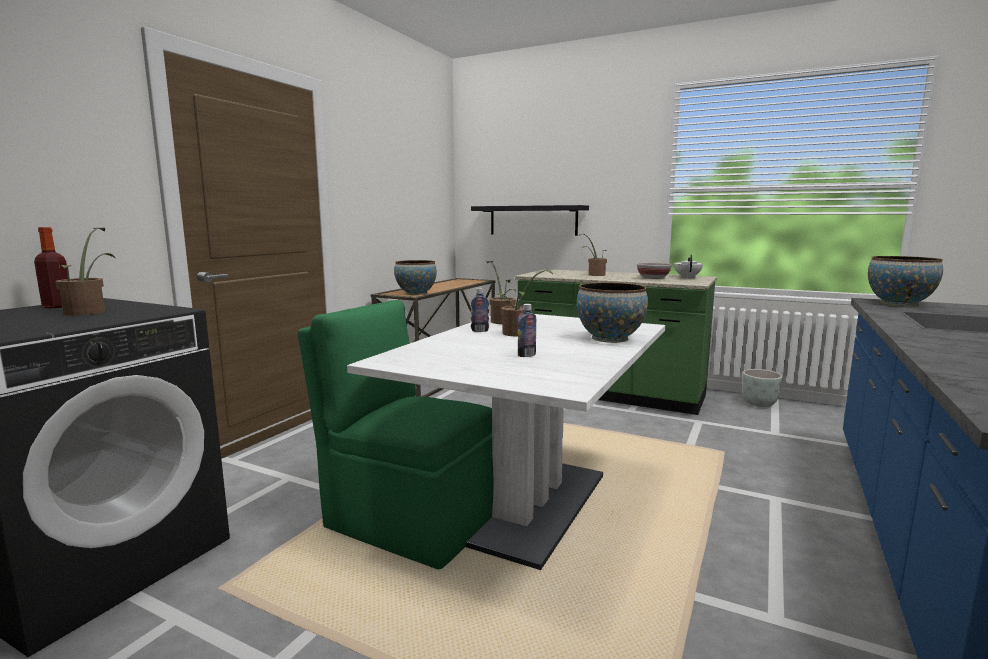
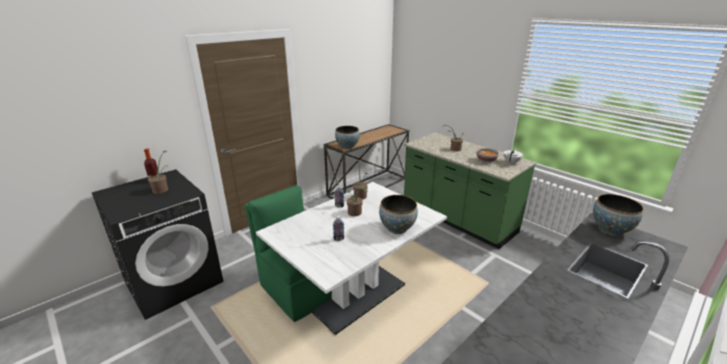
camera: 20 degrees right, 15 degrees up
black shelf [471,205,589,236] -> none
grey planter [743,369,782,407] -> none

